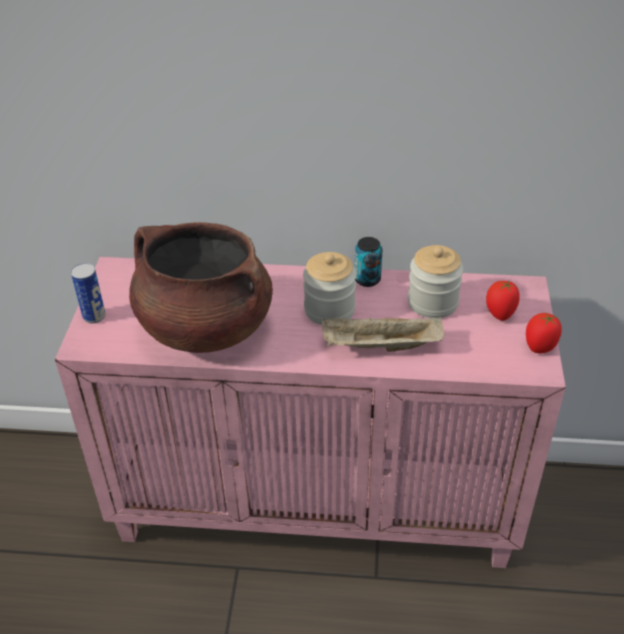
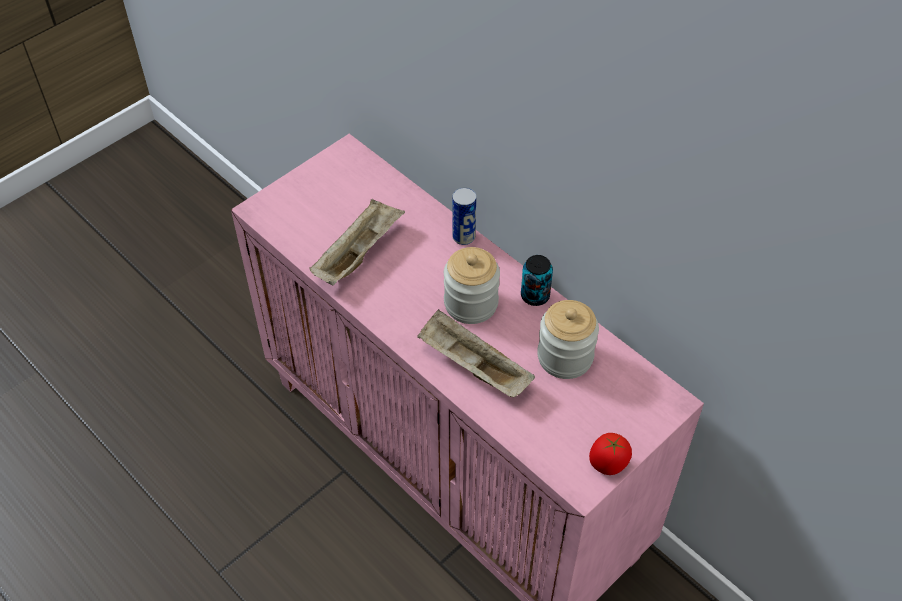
camera: 40 degrees right, 10 degrees up
can [71,263,106,324] -> can moved to [452,187,476,245]
brown cooking pot [129,222,273,353] -> beige tray [310,199,405,285]
tomato [486,281,520,321] -> none

